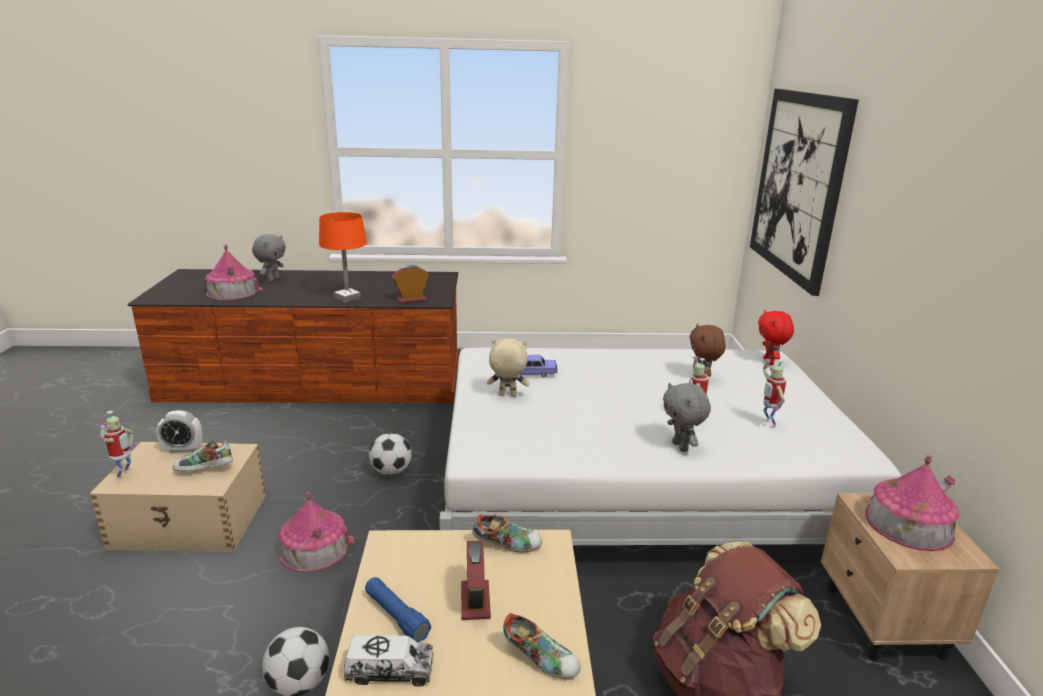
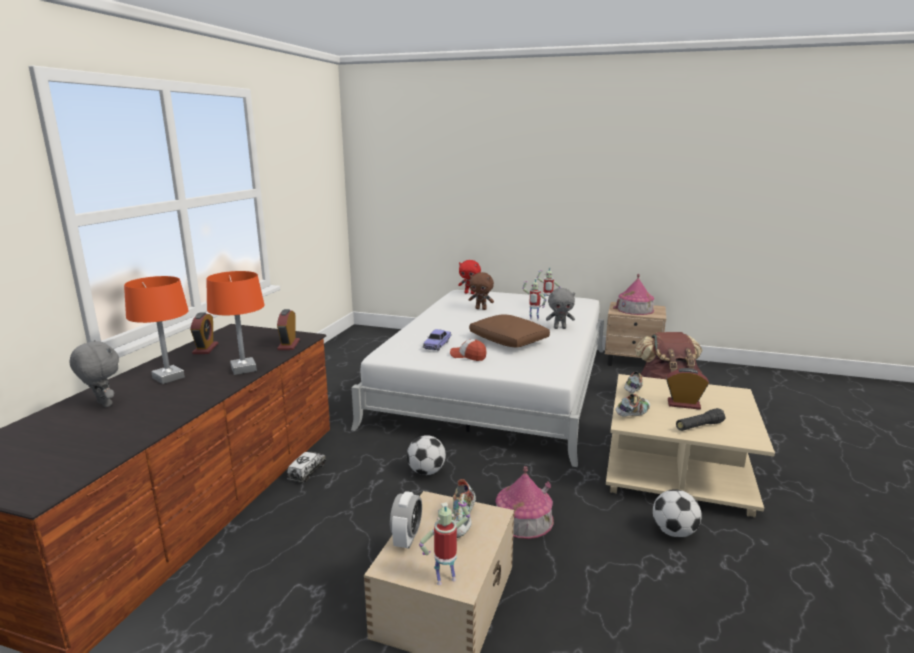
camera: 70 degrees left, 5 degrees down
toy robot [100,411,137,480] -> toy robot turned 45 degrees counterclockwise [419,501,470,585]
toy house [205,245,263,300] -> none
toy truck [344,635,433,687] -> toy truck moved to [287,452,326,483]
blue flashlight [365,577,431,642] -> black flashlight [676,408,726,431]
beige plush toy [487,338,529,397] -> cap [450,339,487,361]
shoe [503,613,581,679] -> shoe moved to [615,394,650,417]
picture [750,89,859,296] -> none
none -> orange table lamp [124,276,188,384]
none -> alarm clock [190,312,218,354]
none -> brown pillow [469,314,550,348]

